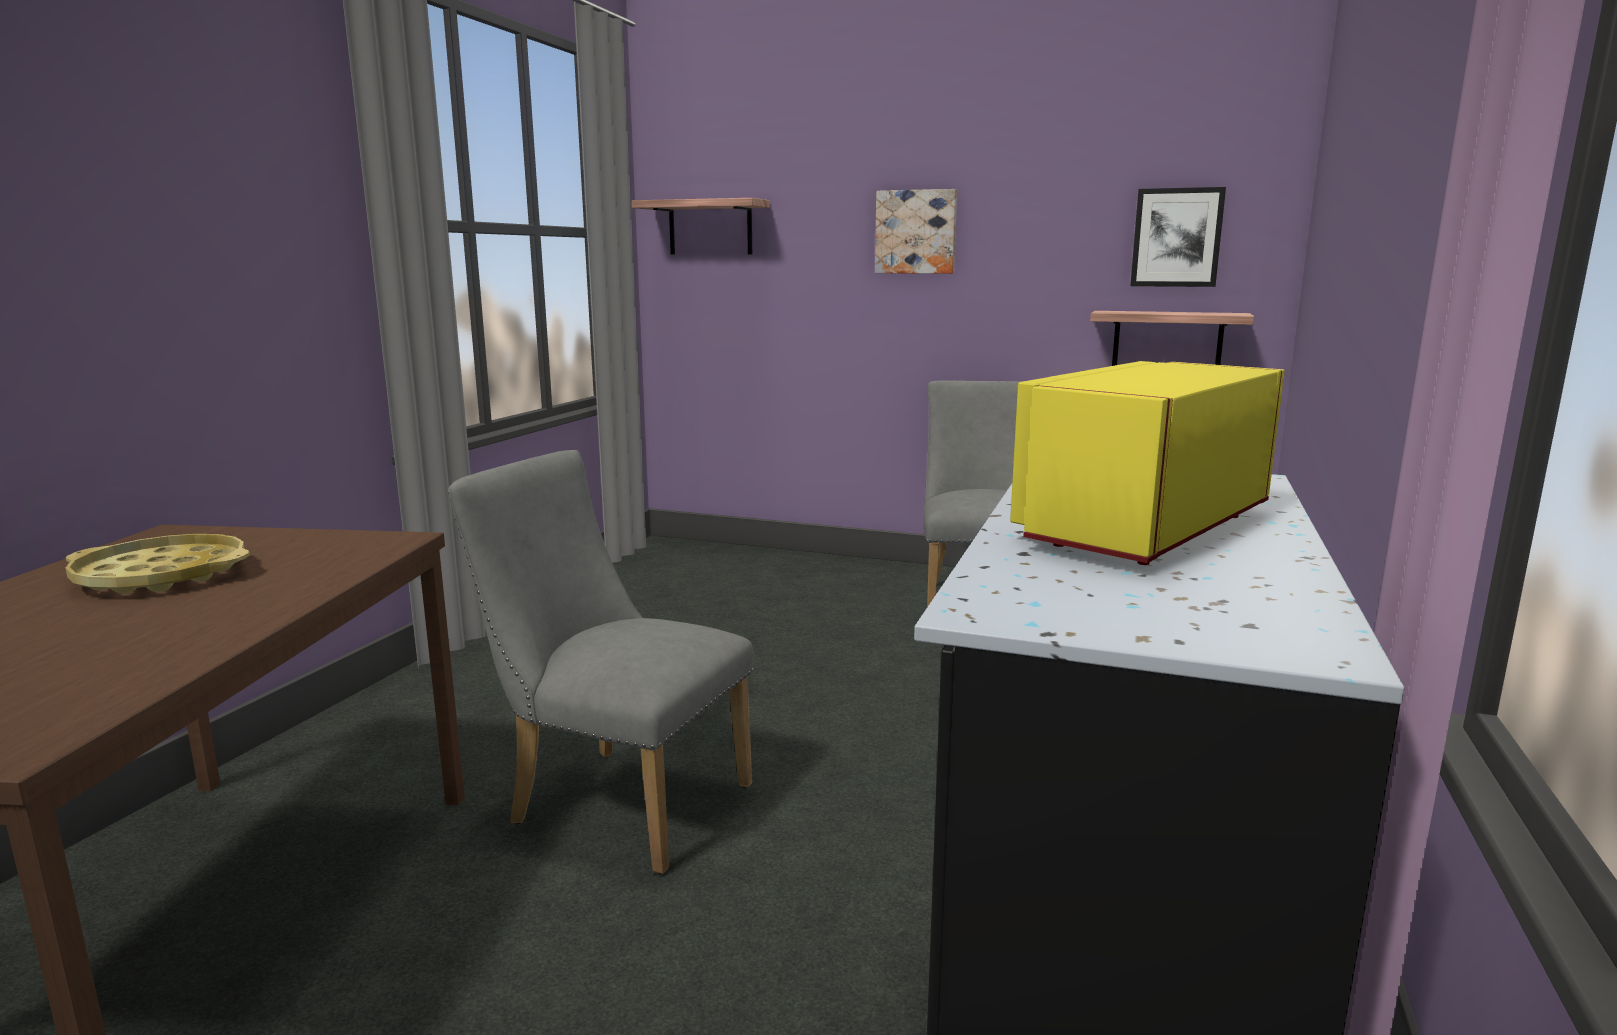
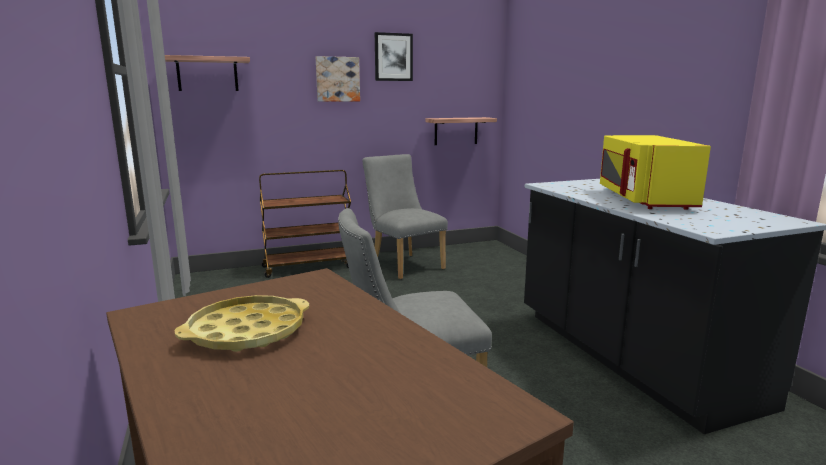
camera: 40 degrees left, 0 degrees up
picture [1130,187,1226,287] -> picture moved to [375,32,413,81]
none -> brown cart [259,170,351,278]

